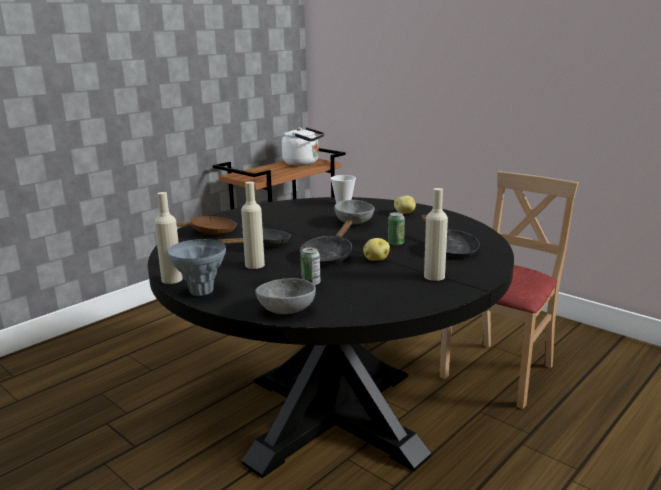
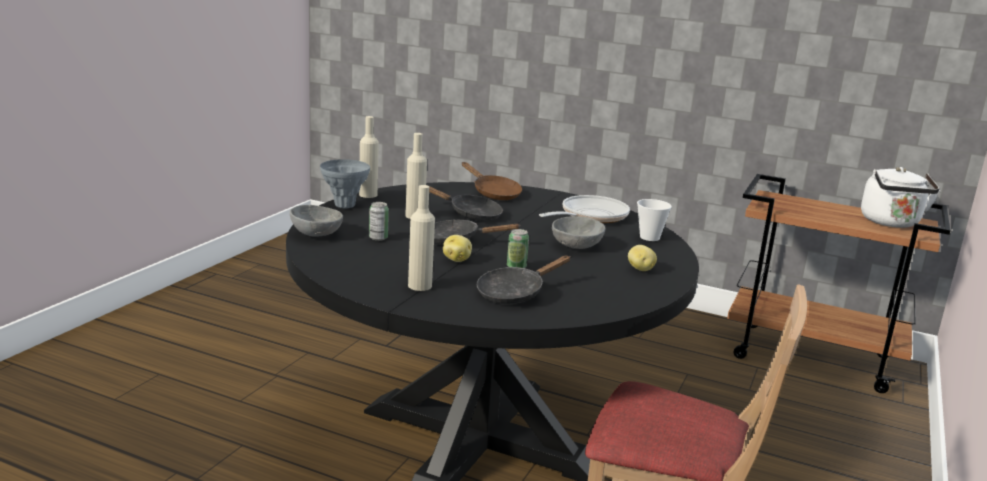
camera: 70 degrees right, 0 degrees up
none -> frying pan [539,195,630,223]

